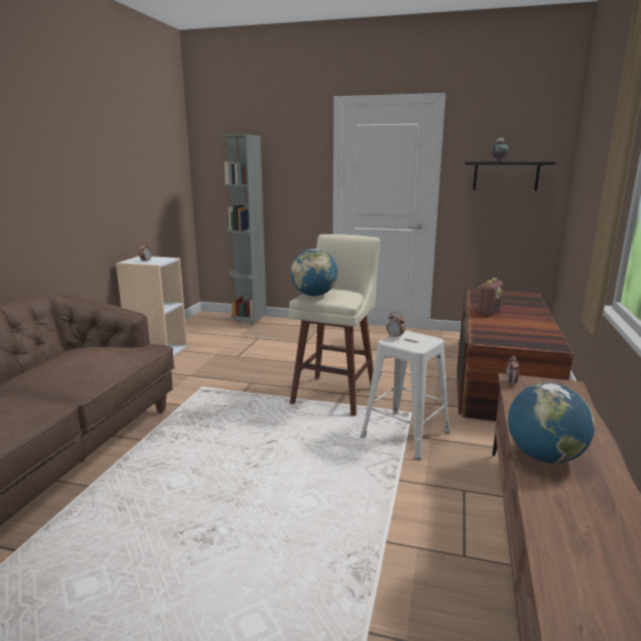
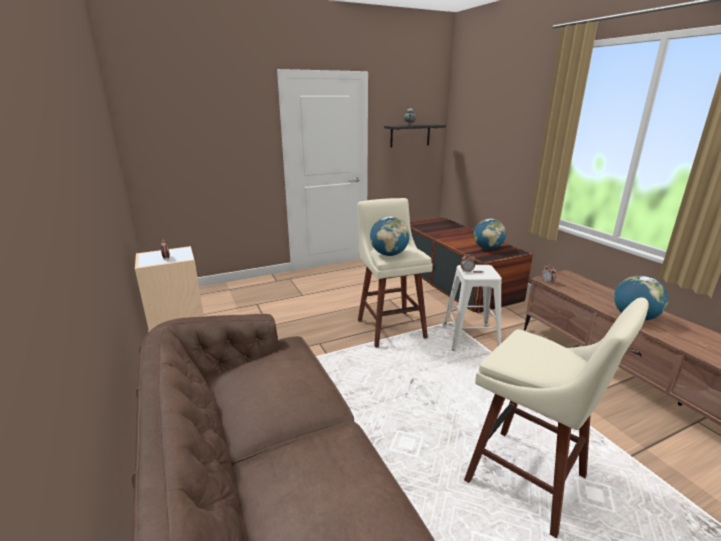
camera: 40 degrees left, 5 degrees up
grey bookcase [221,134,267,325] -> none
radio [477,278,503,316] -> none
none -> beige stool [464,297,649,539]
none -> globe [474,219,506,250]

